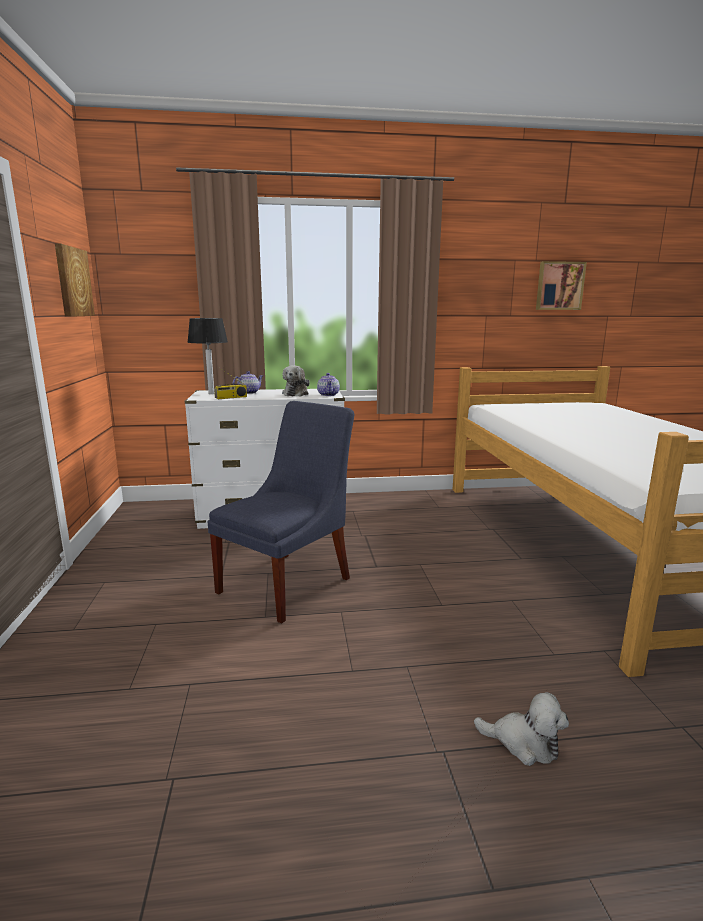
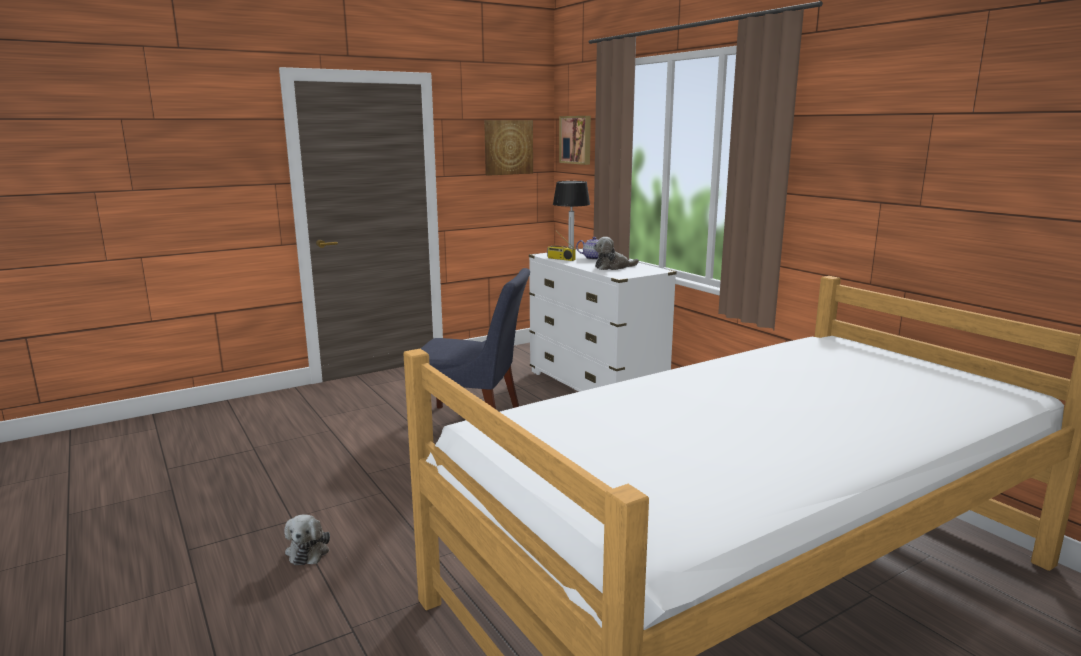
camera: 65 degrees right, 0 degrees up
teapot [317,373,340,396] -> none
picture [536,261,587,310] -> picture moved to [559,116,591,165]

